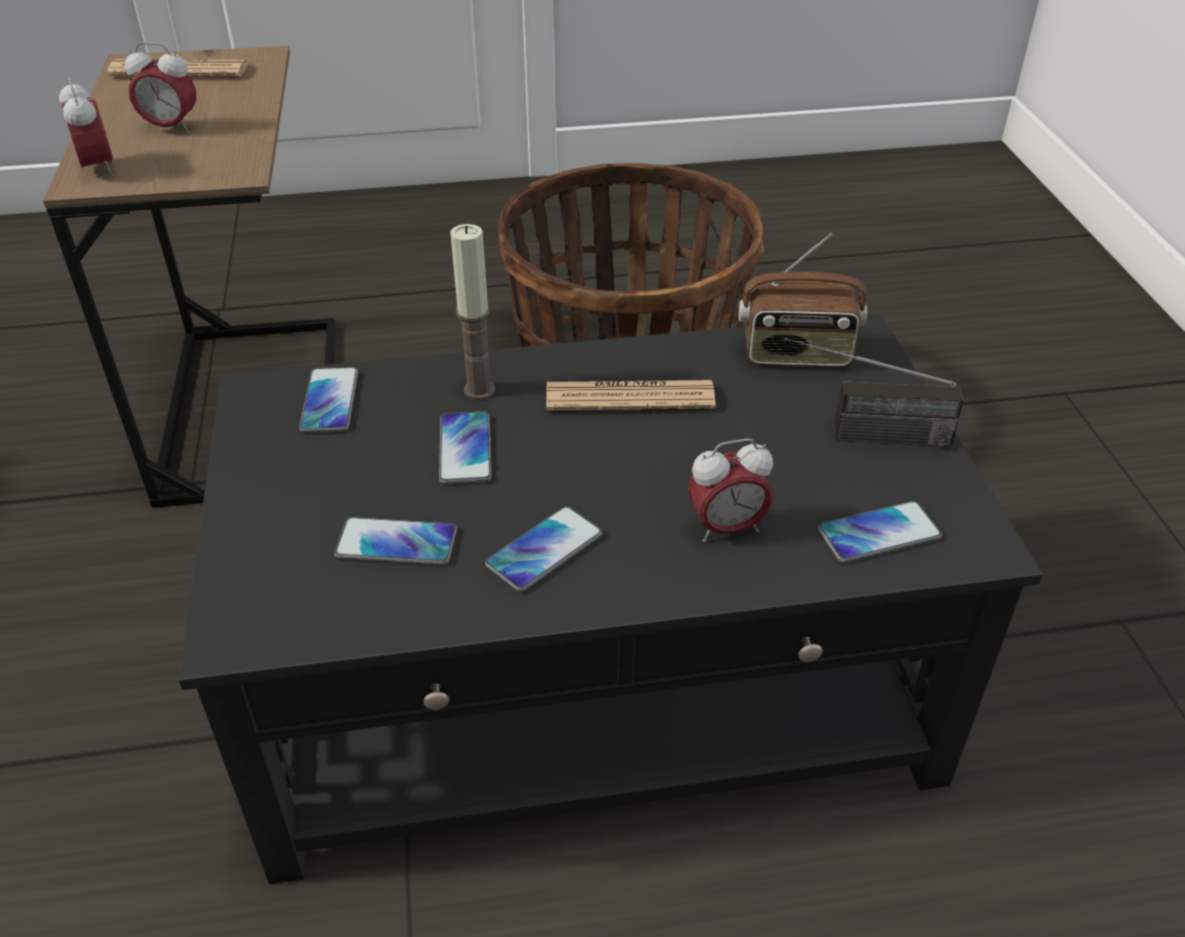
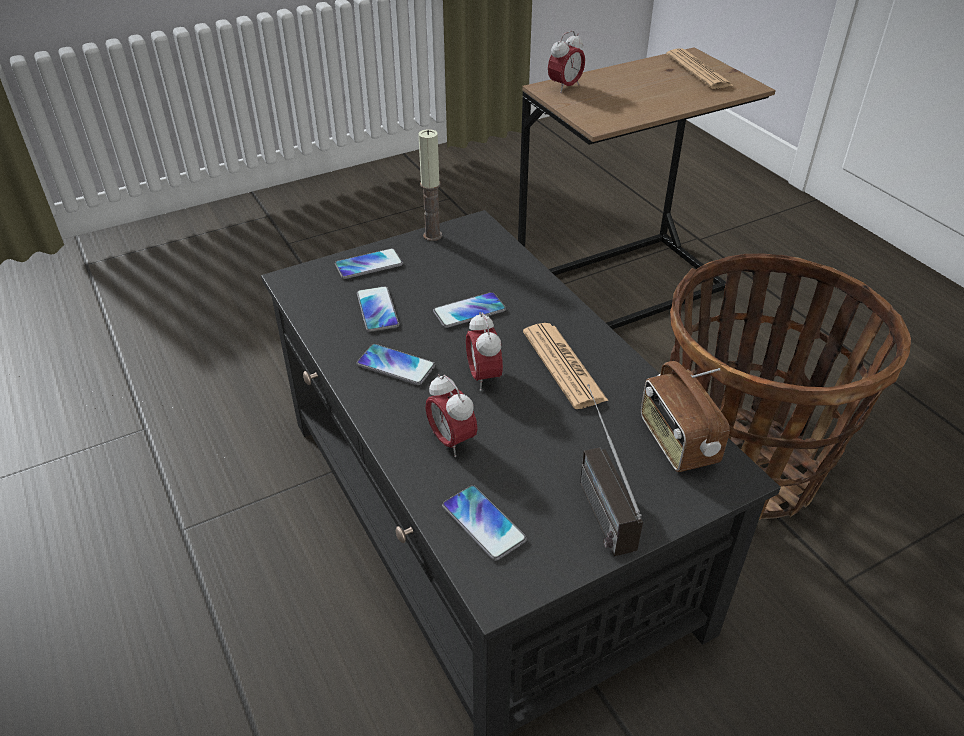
camera: 70 degrees right, 0 degrees up
alarm clock [125,42,196,133] -> alarm clock moved to [466,312,503,391]
phone [299,367,358,433] -> phone moved to [335,248,403,279]
candle [451,224,495,400] -> candle moved to [418,129,442,241]

